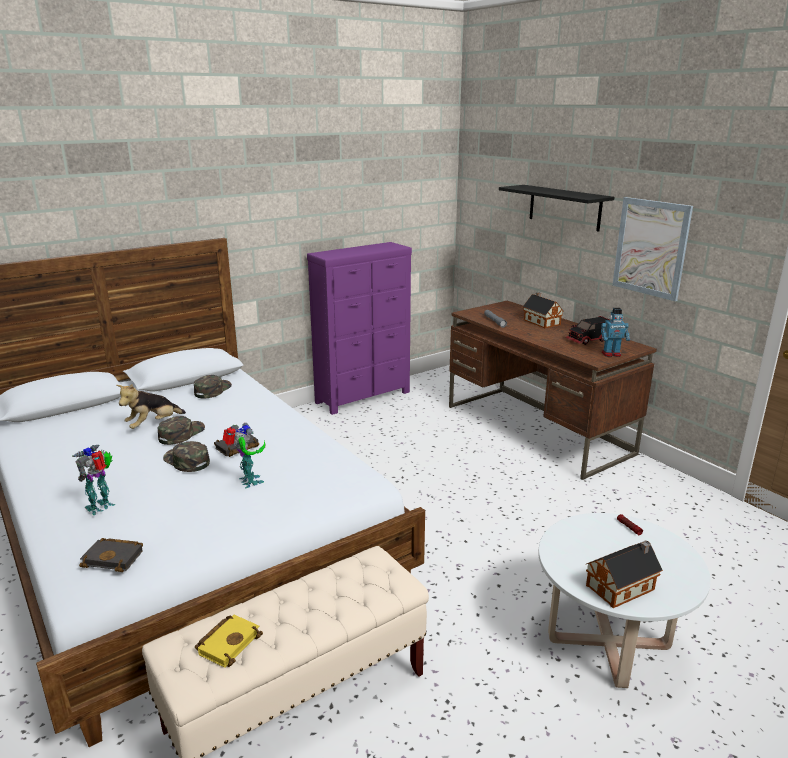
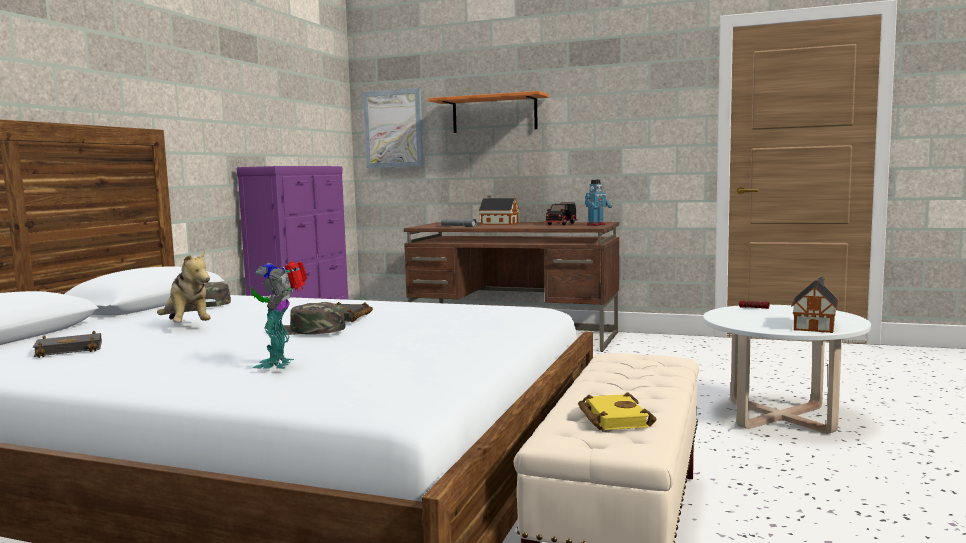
camera: 35 degrees left, 15 degrees down
black book [79,538,143,572] -> black book moved to [33,331,102,358]
plush toy [116,384,186,429] -> plush toy turned 45 degrees counterclockwise [157,250,211,323]
green cap [158,416,205,445] -> none
toy robot [223,423,266,489] -> none
black shelf [499,185,614,232] -> orange shelf [428,91,549,133]
picture [612,197,693,301] -> picture moved to [363,88,423,168]

